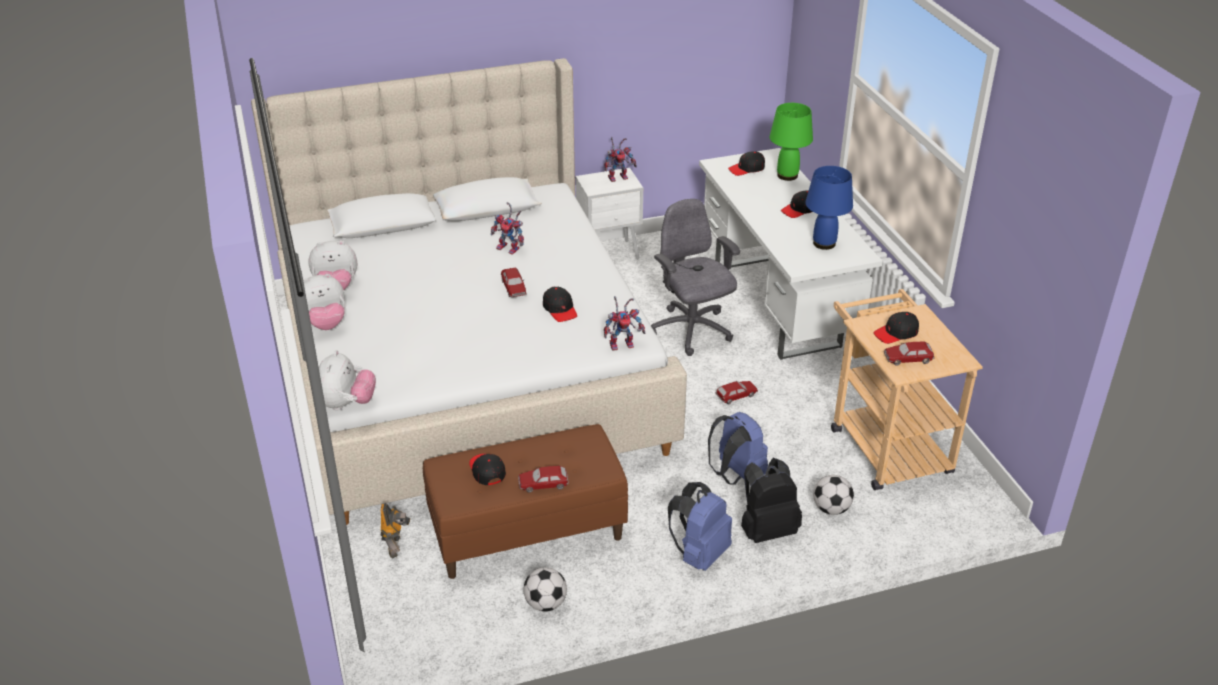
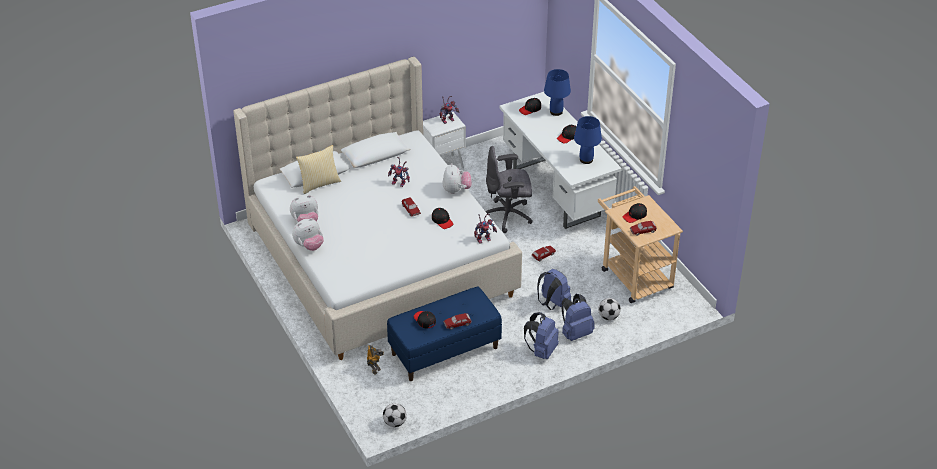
camera: 10 degrees left, 5 degrees up
plush toy [319,350,376,411] -> plush toy moved to [443,163,472,194]
brown bench [423,424,628,579] -> blue bench [387,286,502,381]
football [523,567,567,612] -> football moved to [383,403,407,427]
grey office chair [651,199,740,356] -> grey office chair turned 60 degrees counterclockwise [485,146,533,233]
black backpack [741,458,802,543] -> blue backpack [561,294,595,341]
green table lamp [770,103,813,181] -> blue table lamp [544,69,571,116]
none -> pillow [296,145,341,194]

